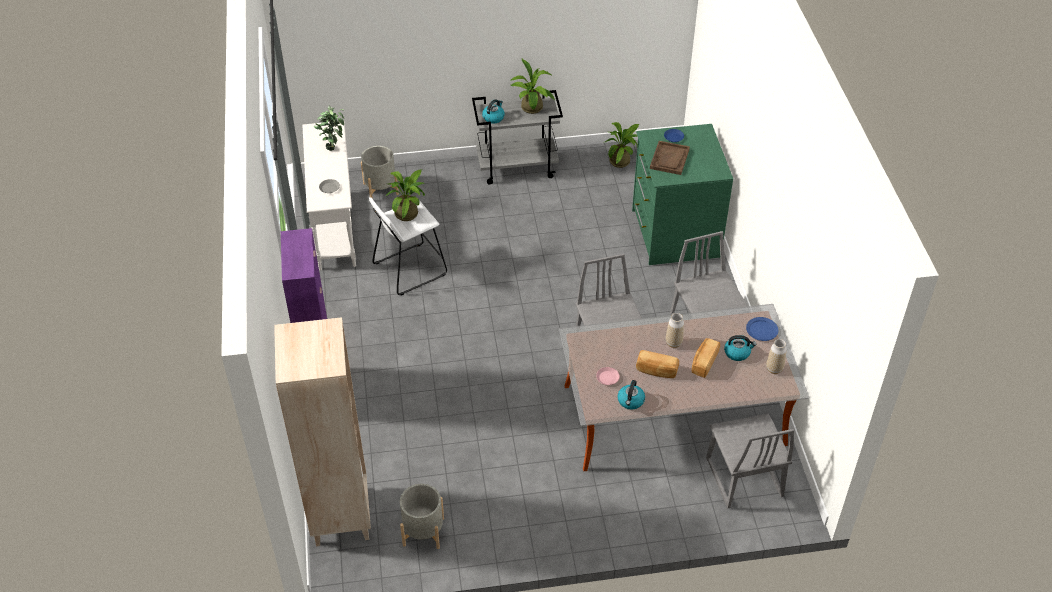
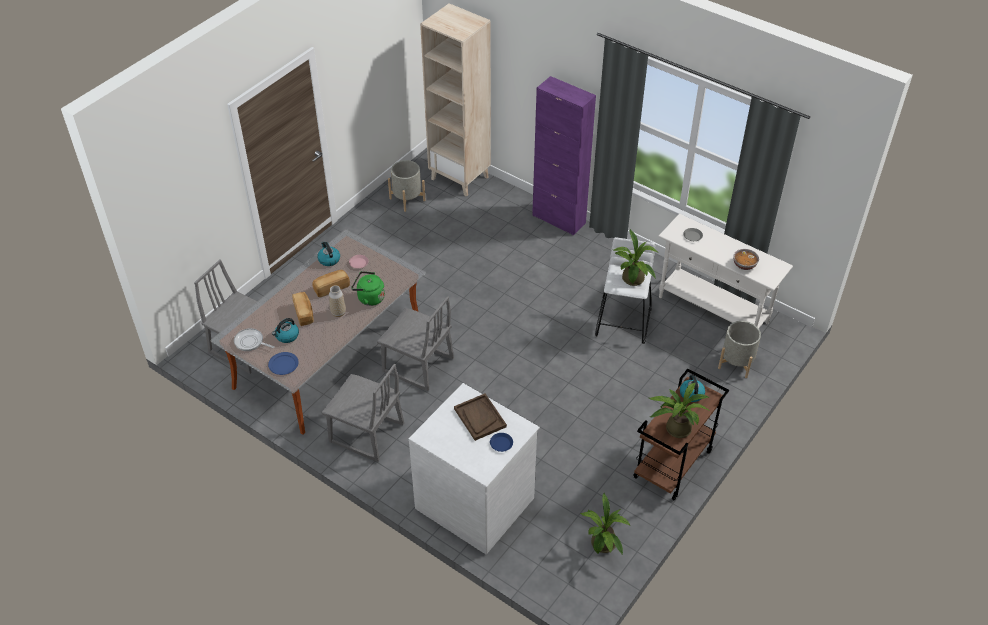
camera: 135 degrees right, 0 degrees up
potted plant [314,106,344,151] -> bowl [733,249,759,270]
grey cart [472,90,563,184] -> brown cart [633,368,729,500]
green dresser [632,124,733,265] -> white dresser [408,383,540,555]
vase [766,339,787,374] -> frying pan [234,328,275,351]
none -> green kettle [351,271,385,306]

